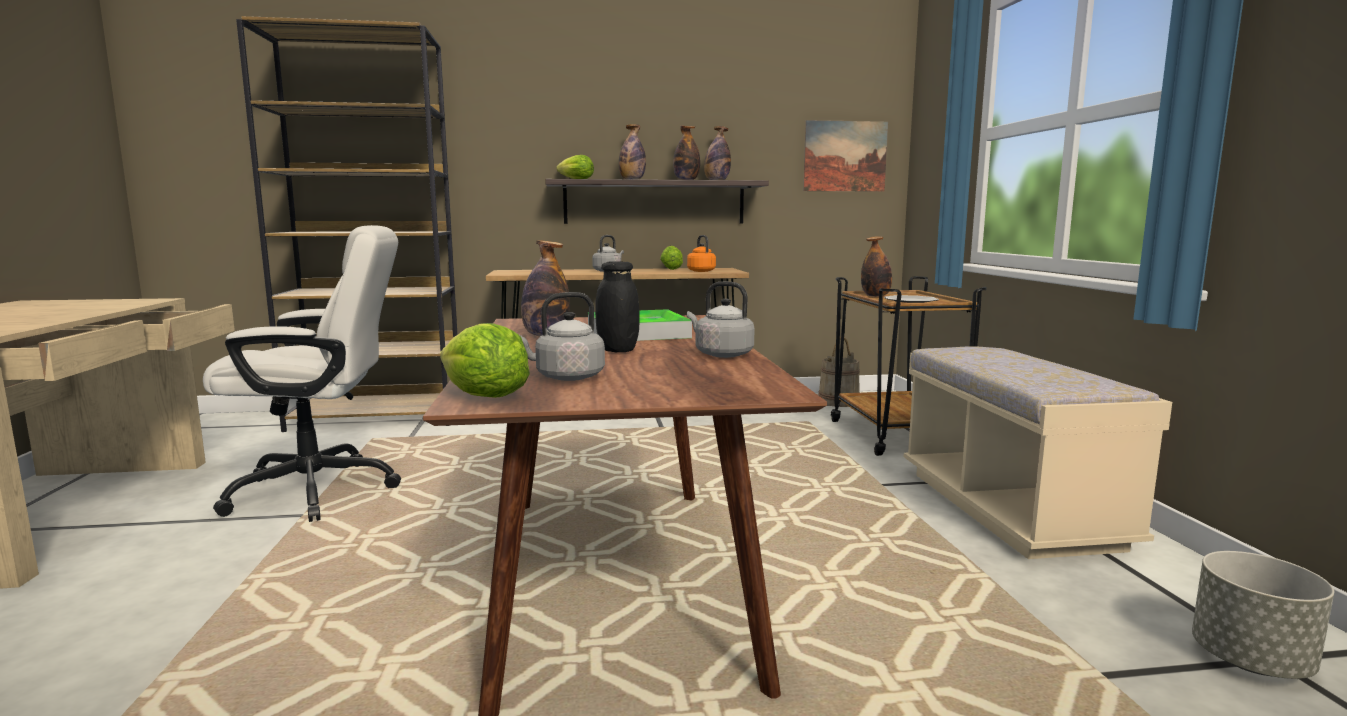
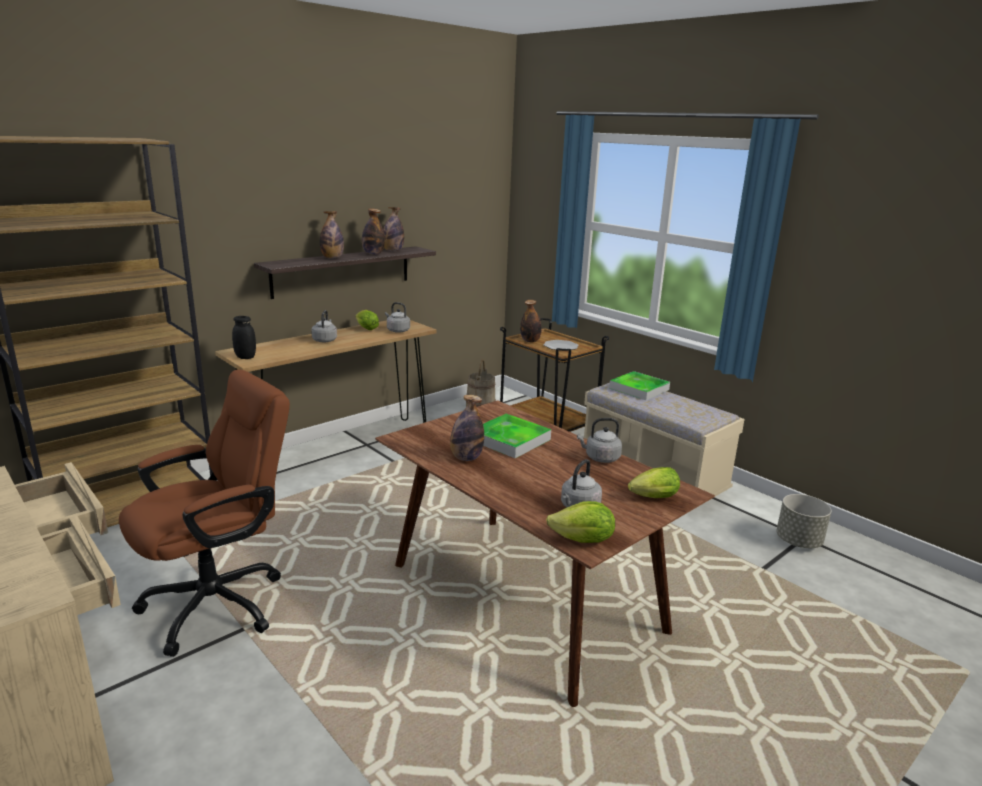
camera: 35 degrees left, 10 degrees up
white office chair [203,225,401,522] -> brown office chair [119,370,290,657]
lettuce [556,155,594,179] -> lettuce moved to [628,467,680,498]
black jar [595,261,639,352] -> black jar moved to [232,316,256,359]
orange kettle [687,235,716,272] -> grey kettle [385,302,410,333]
picture [803,120,888,192] -> none
none -> tray [609,371,670,400]

